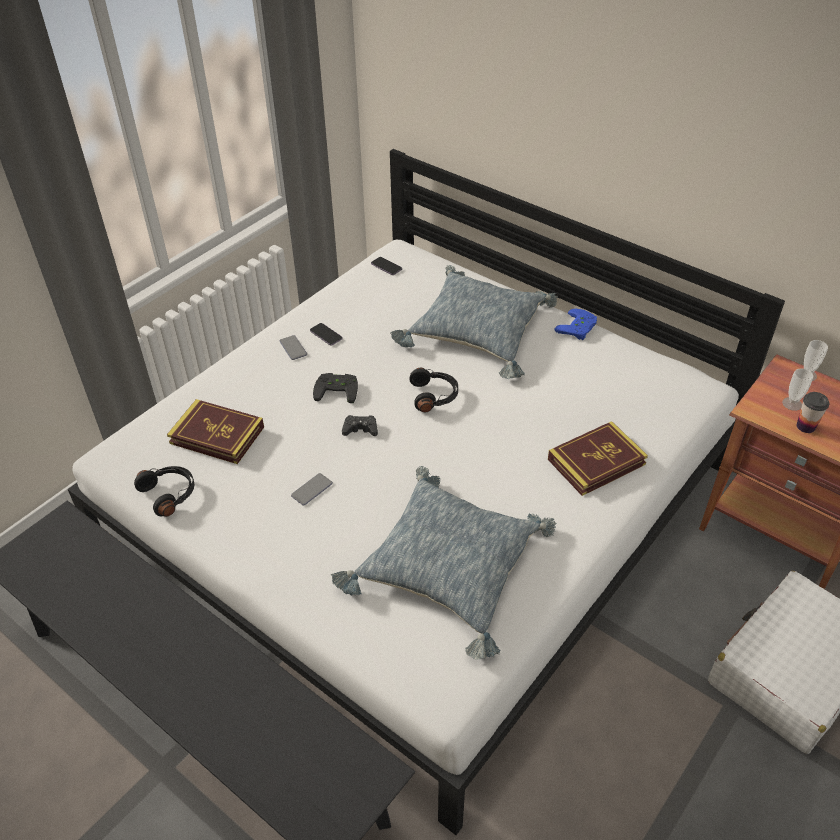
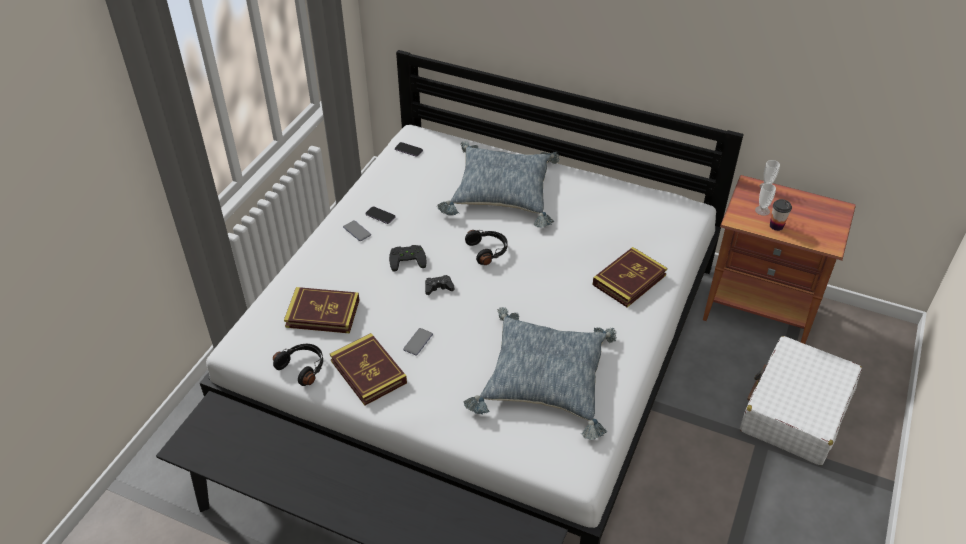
camera: 15 degrees left, 0 degrees up
blue game controller [554,309,597,340] -> none
none -> book [330,333,407,405]

